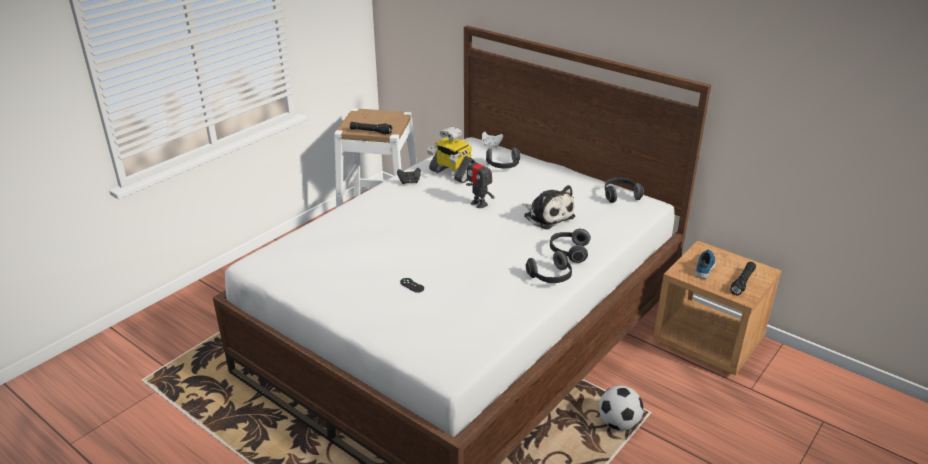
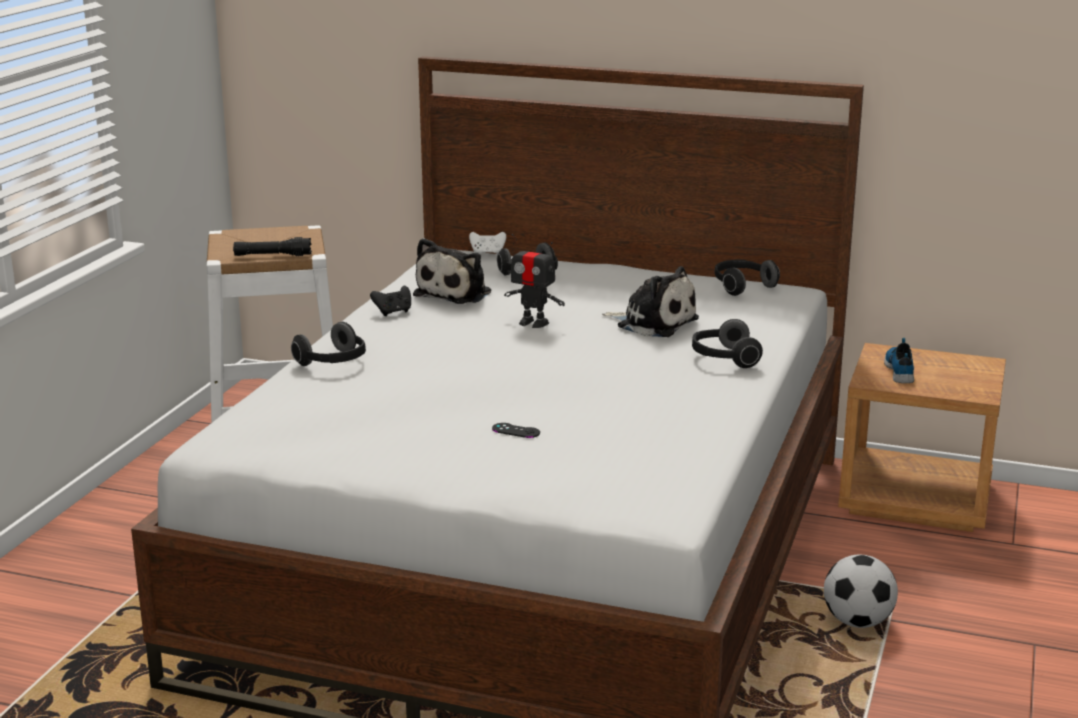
camera: 20 degrees left, 10 degrees down
toy robot [427,127,476,183] -> plush toy [413,238,491,304]
headphones [526,251,572,283] -> headphones moved to [291,322,366,366]
black flashlight [730,262,756,296] -> none

